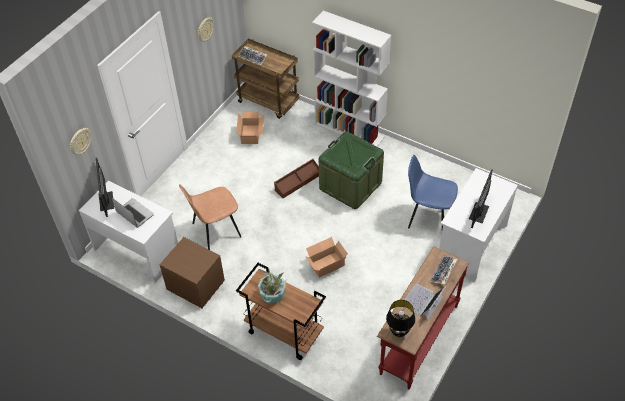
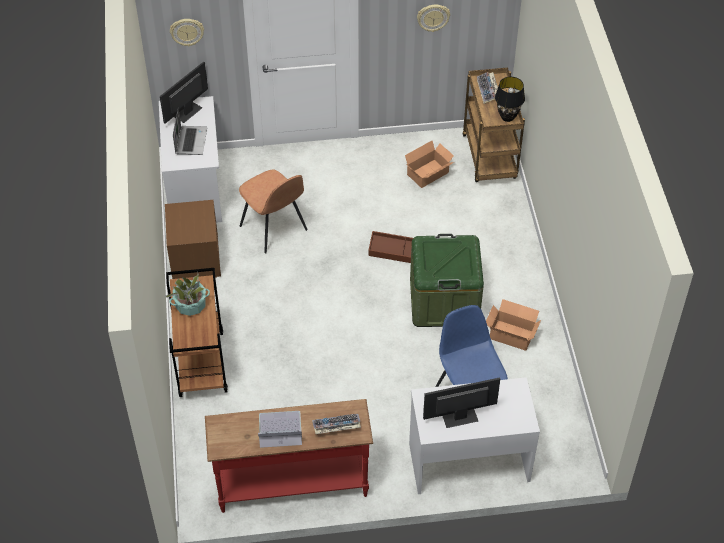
camera: 50 degrees right, 0 degrees up
brown chair [179,184,241,250] -> brown chair turned 150 degrees counterclockwise [239,169,308,253]
cardboard box [305,237,348,278] -> cardboard box moved to [486,299,541,351]
white bookcase [312,11,391,147] -> none
black table lamp [386,300,415,337] -> black table lamp moved to [495,77,525,122]

